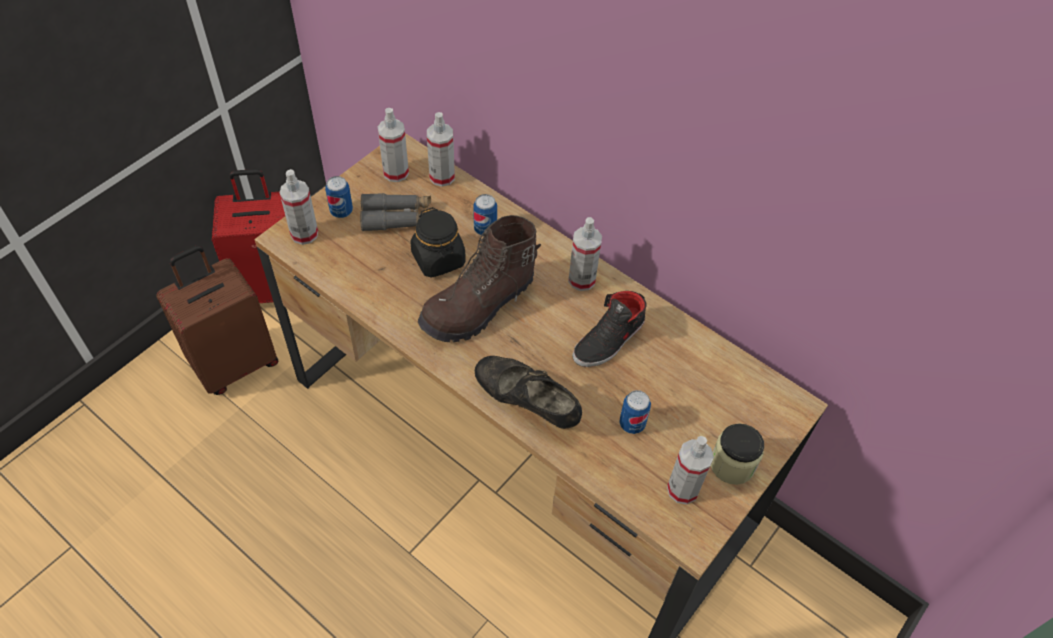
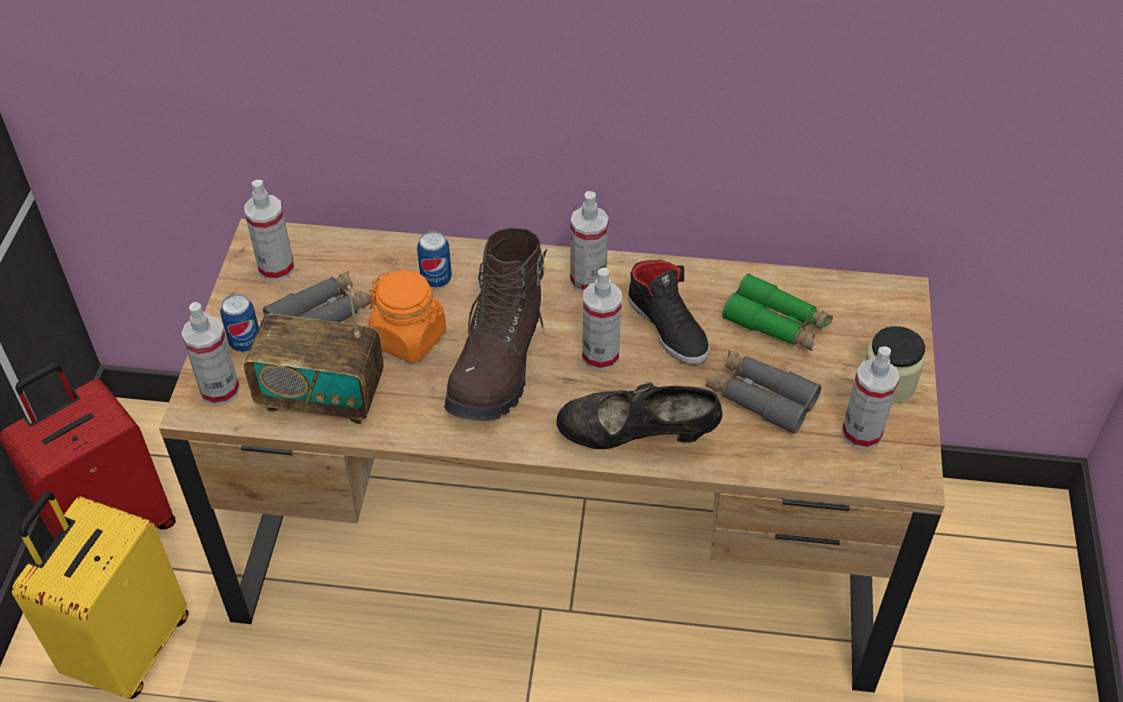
camera: 30 degrees left, 5 degrees down
brown suitcase [156,245,278,395] -> yellow suitcase [12,492,188,699]
black jar [410,207,466,278] -> orange jar [369,270,446,362]
spray bottle [427,112,455,187] -> spray bottle moved to [582,268,622,371]
black shoe [572,291,647,367] -> black shoe turned 45 degrees counterclockwise [628,260,710,365]
can [619,390,651,434] -> grey binoculars [706,350,821,434]
none -> radio [244,285,384,424]
none -> green binoculars [722,274,833,351]

